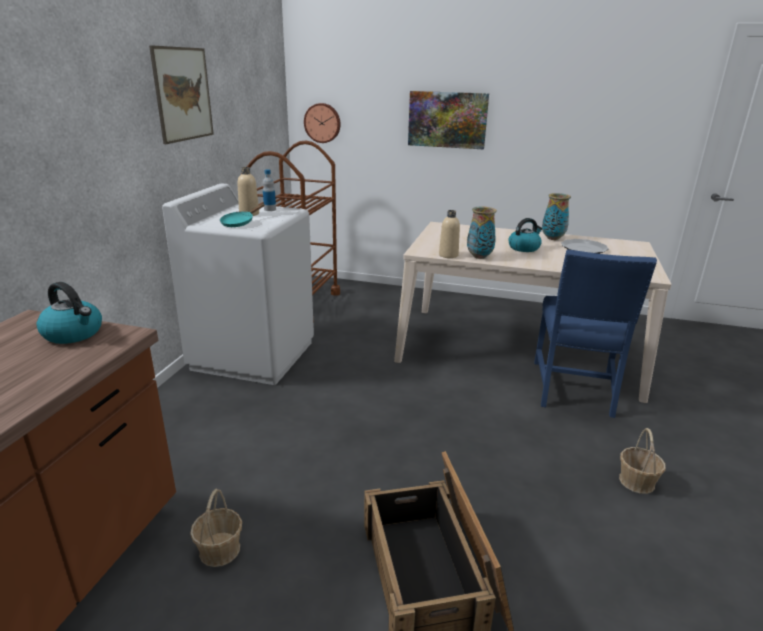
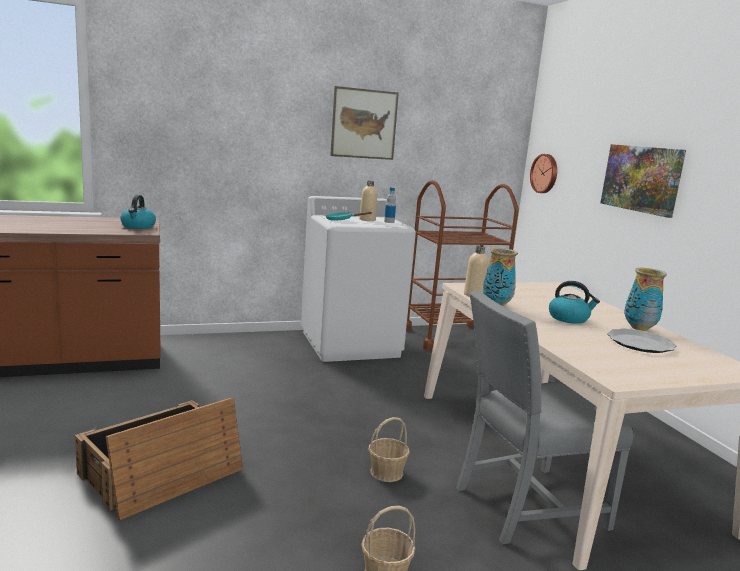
camera: 55 degrees right, 10 degrees down
basket [190,489,242,567] -> basket moved to [369,417,410,482]
blue chair [534,250,657,418] -> grey chair [456,291,634,544]

